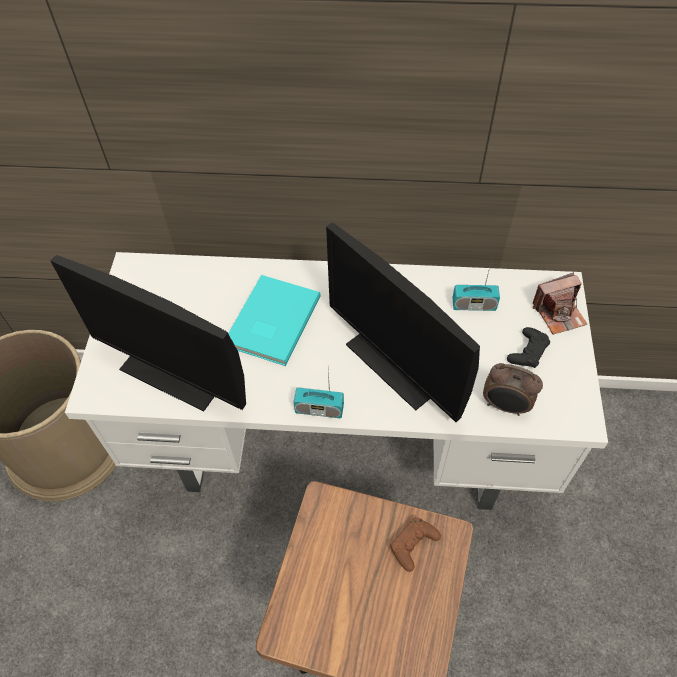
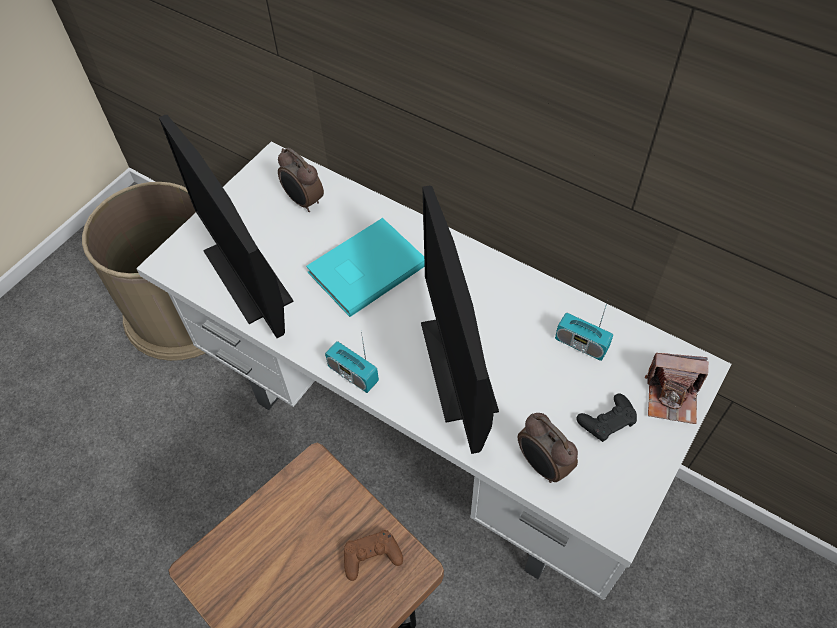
camera: 30 degrees right, 0 degrees up
none -> alarm clock [278,148,324,212]

